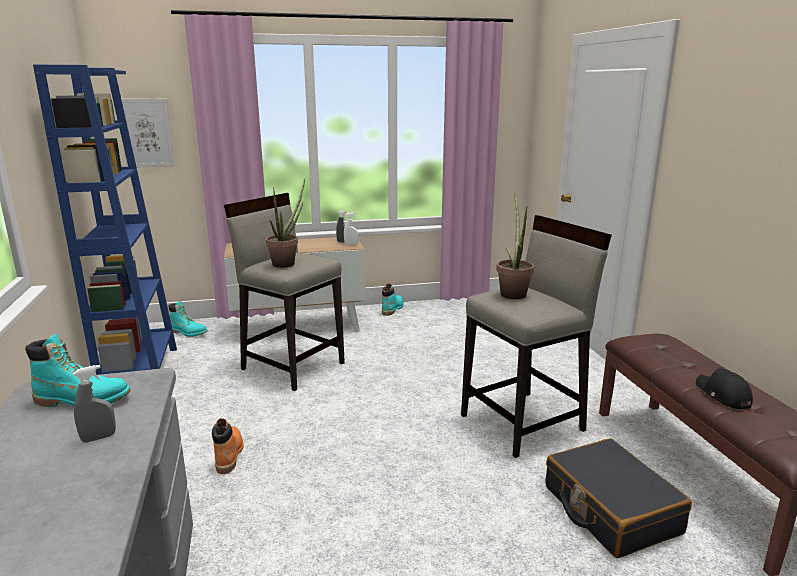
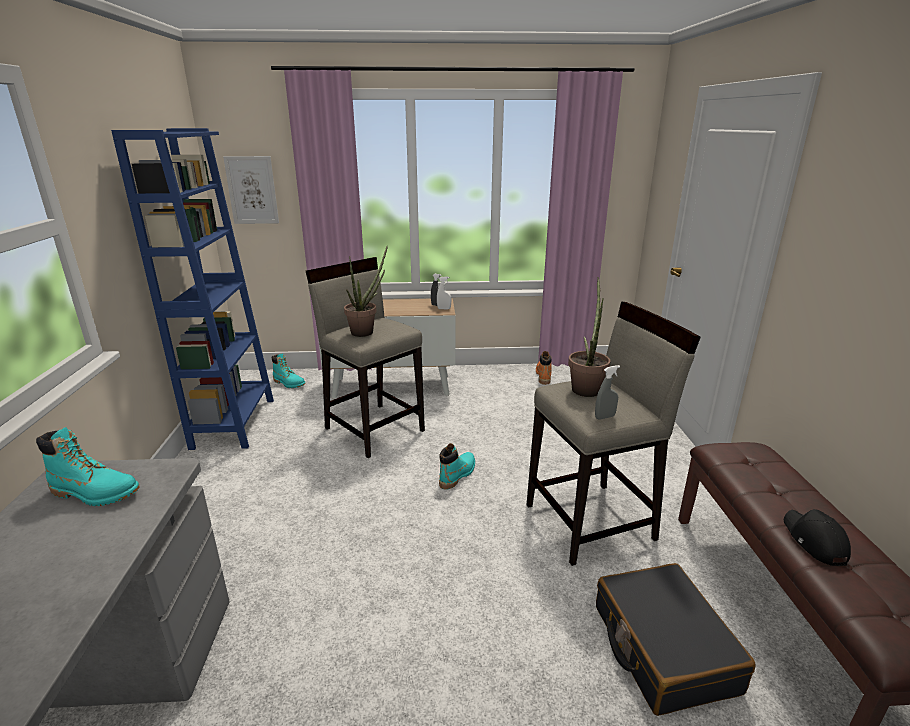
camera: 10 degrees right, 5 degrees up
grey spray bottle [73,365,116,443] -> grey spray bottle moved to [595,365,620,419]
orange boot [212,418,244,474] -> orange boot moved to [536,351,552,385]
turquoise boot [382,283,403,316] -> turquoise boot moved to [439,443,475,490]

